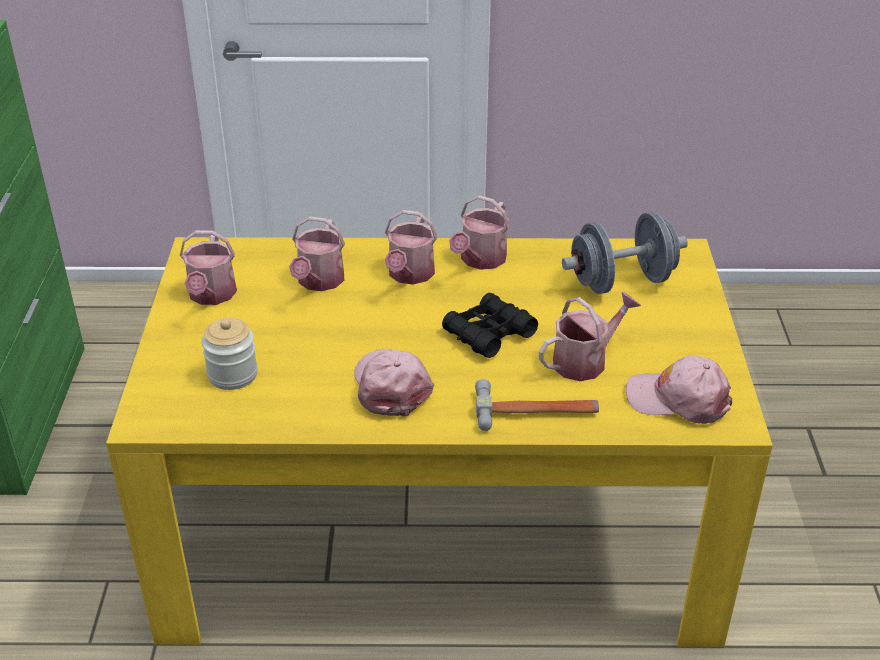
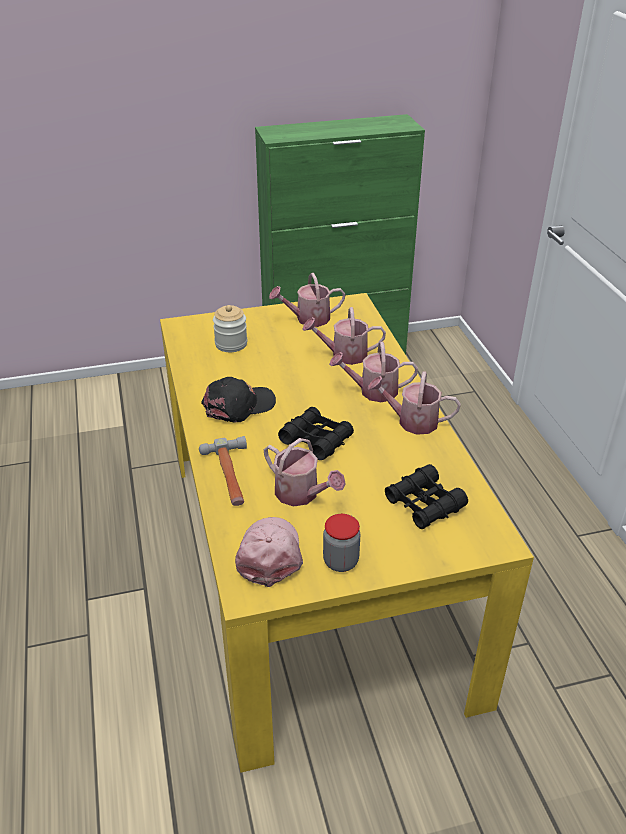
camera: 75 degrees right, 0 degrees up
pink cap [354,349,434,417] -> black cap [201,377,276,423]
grey dumbbell [562,212,688,294] -> black binoculars [385,464,468,529]
none -> jar [323,514,360,572]

